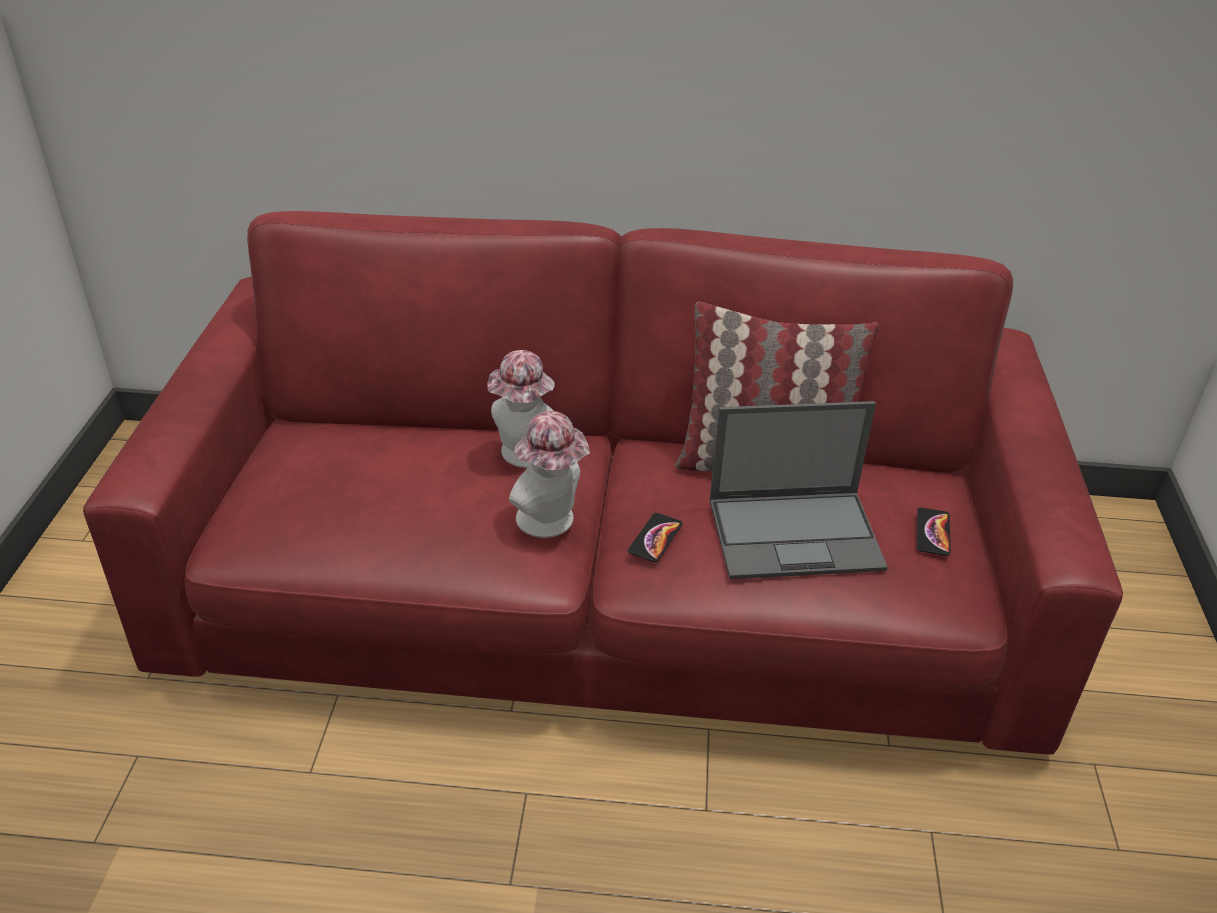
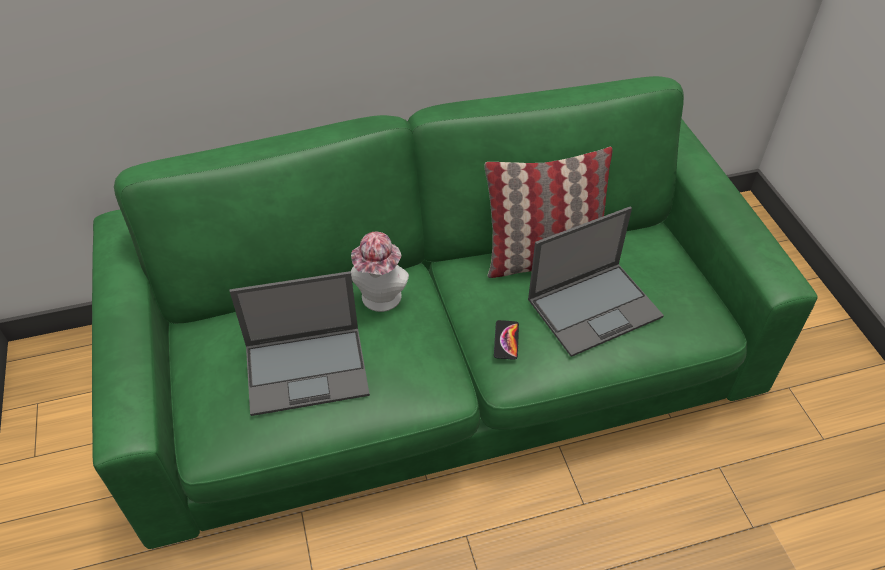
camera: 20 degrees left, 10 degrees up
red sofa [83,211,1123,755] -> green sofa [92,76,818,549]
hat [509,411,590,538] -> none
phone [917,508,951,556] -> none
none -> laptop [230,271,370,416]

